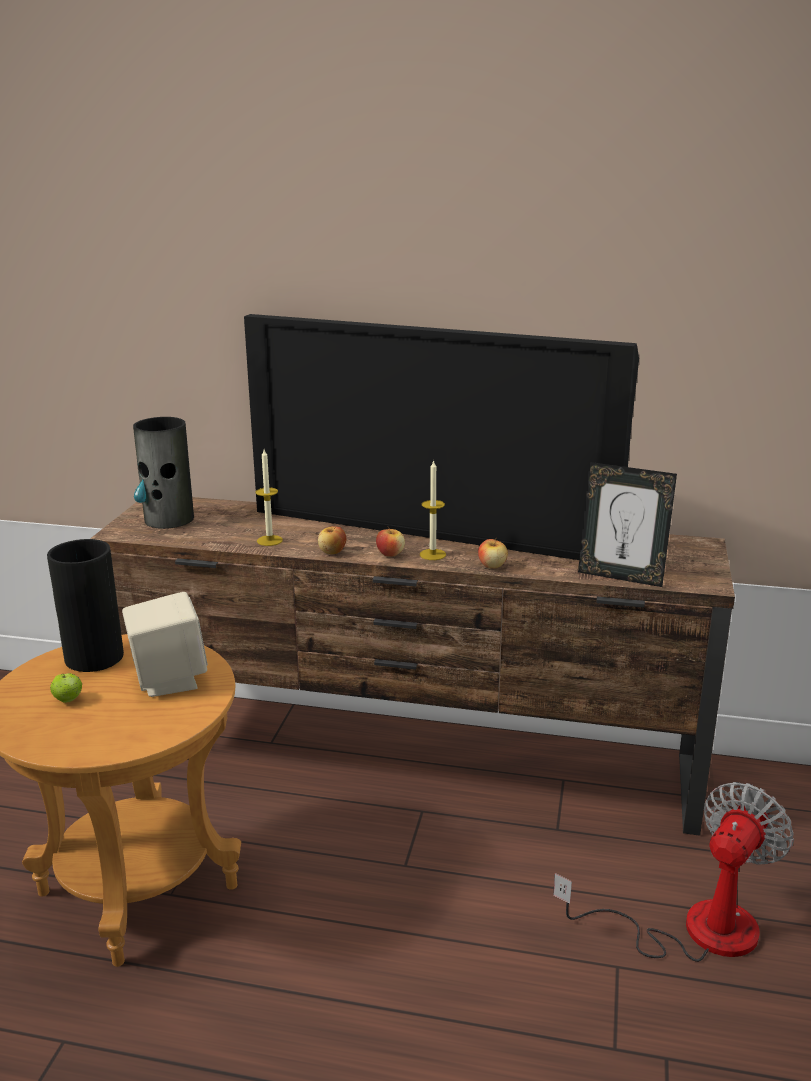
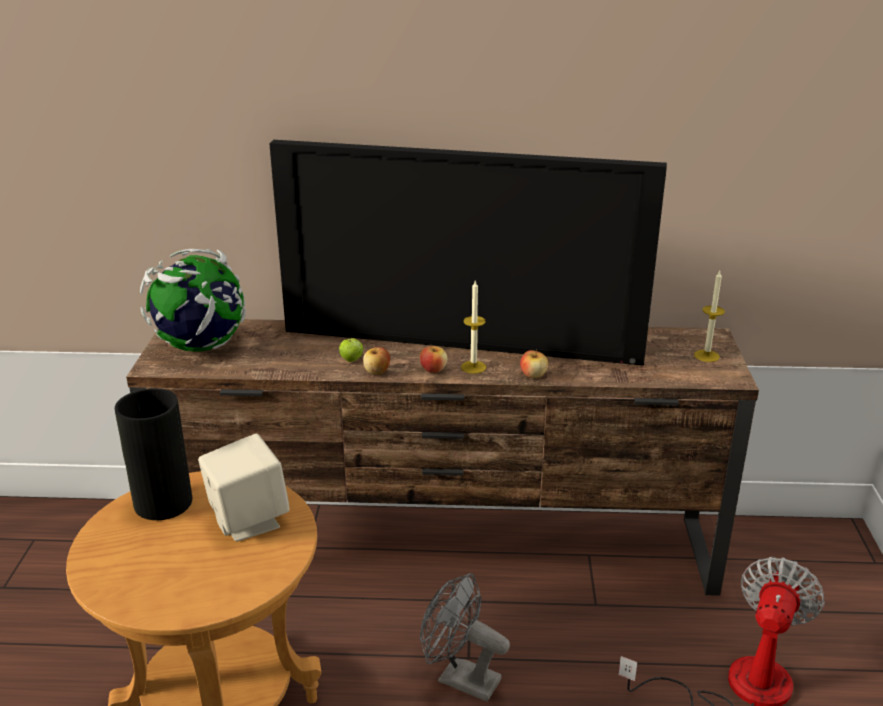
camera: 10 degrees left, 5 degrees up
apple [50,673,82,703] -> apple moved to [339,338,363,362]
vase [133,417,194,529] -> globe [140,249,246,352]
candle [255,450,283,546] -> candle moved to [694,271,725,362]
picture frame [578,462,677,587] -> none
none -> grey fan [420,573,510,702]

